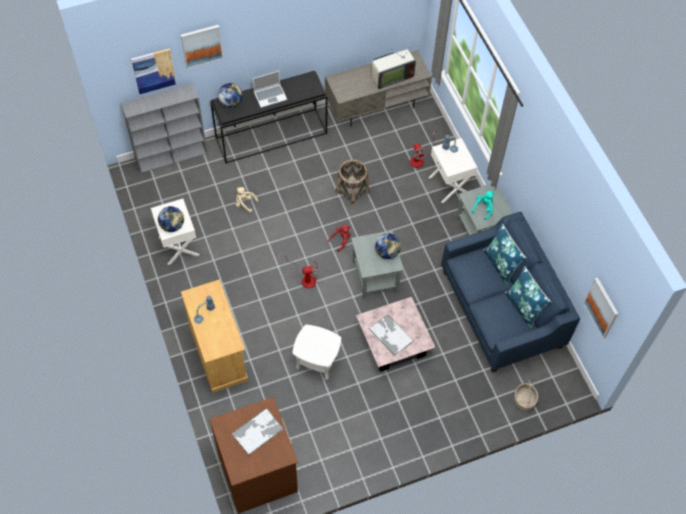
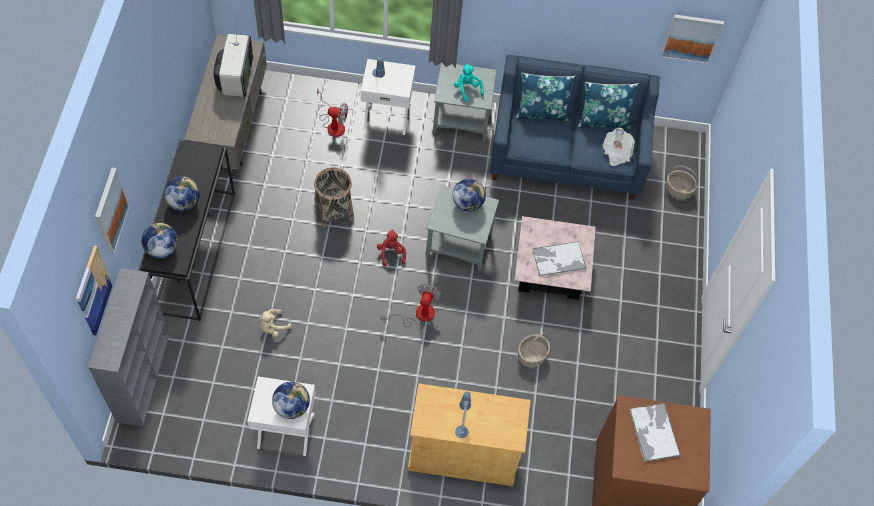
camera: 65 degrees left, 0 degrees up
laptop [253,71,287,108] -> globe [164,176,200,211]
white side table [293,325,341,380] -> basket [518,332,550,367]
none -> newspaper [603,128,635,166]

